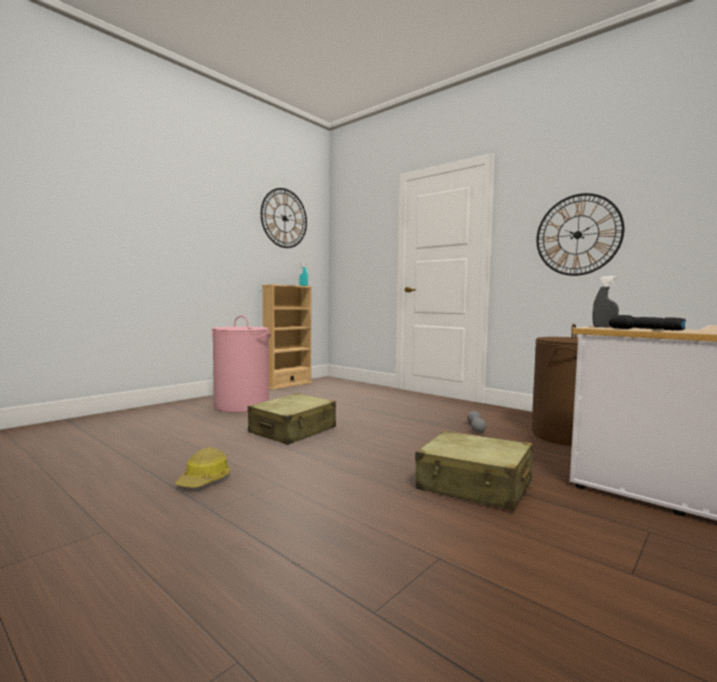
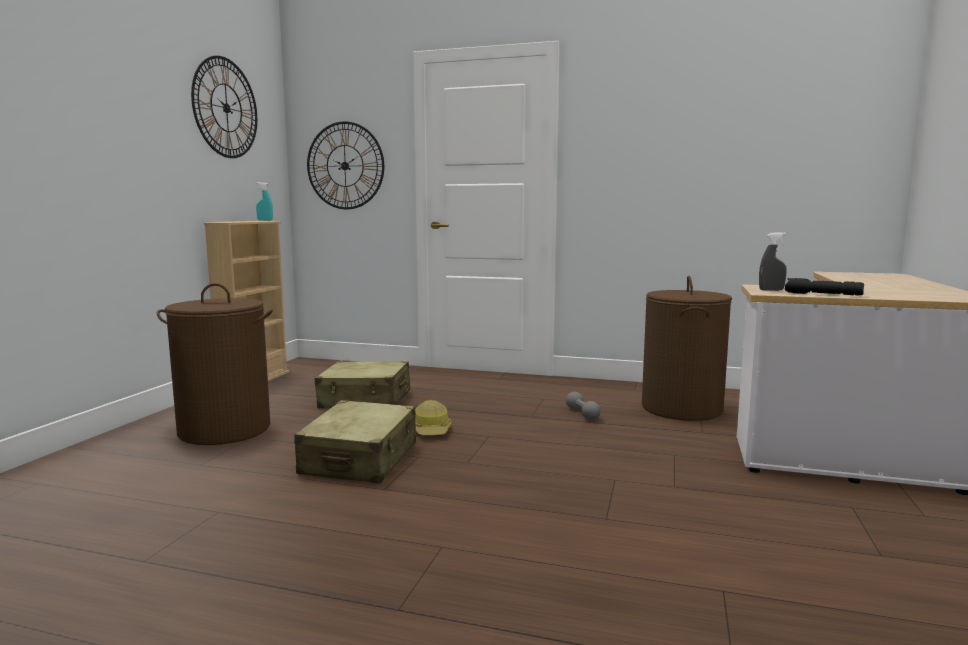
camera: 25 degrees left, 5 degrees up
hard hat [176,447,230,488] -> hard hat moved to [415,400,451,435]
pink laundry basket [211,315,271,413] -> brown laundry basket [157,283,273,445]
beige suitcase [415,431,533,511] -> beige suitcase moved to [315,361,410,408]
wall clock [537,193,624,276] -> wall clock moved to [307,121,384,210]

